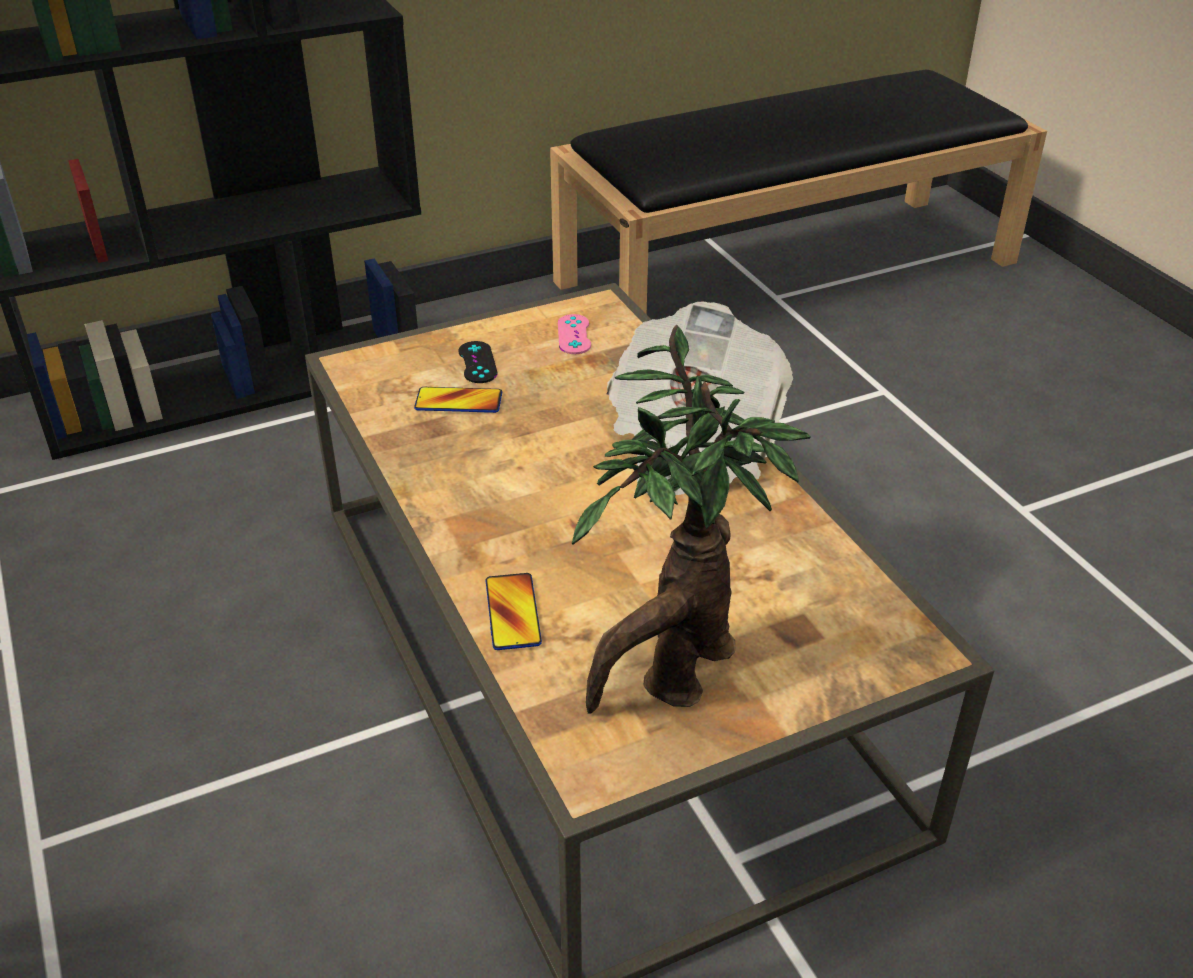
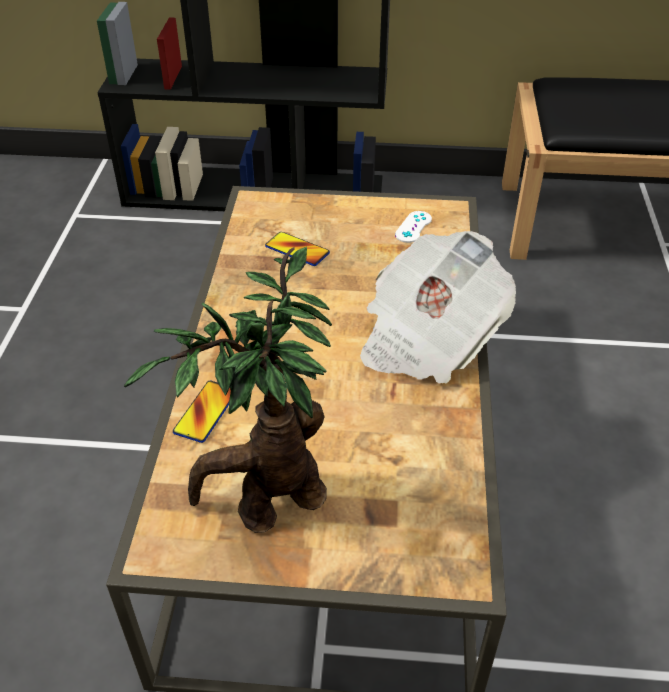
camera: 30 degrees right, 5 degrees up
black game controller [458,341,497,383] -> none
pink game controller [558,314,591,354] -> white game controller [395,211,432,243]

